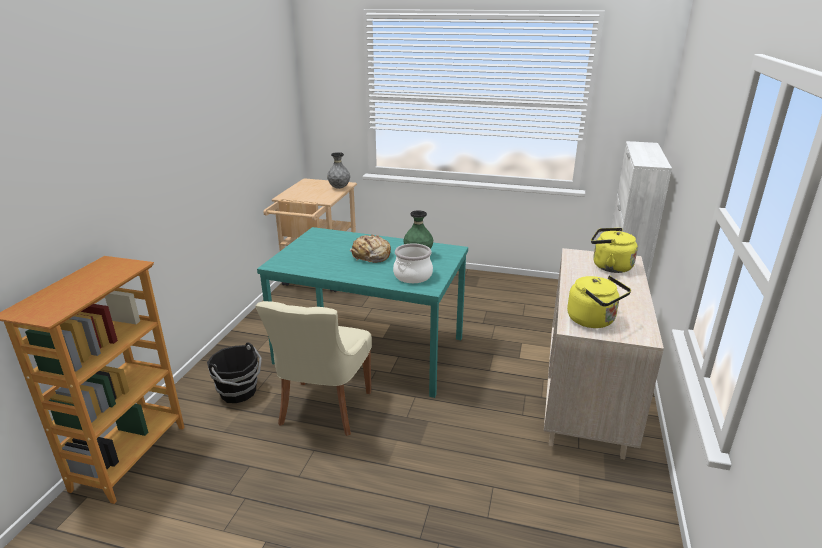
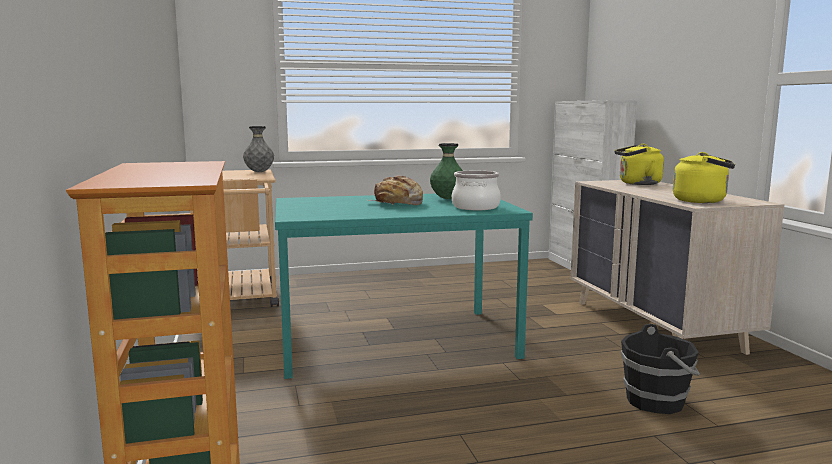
camera: 30 degrees left, 15 degrees down
black bucket [207,342,262,403] -> black bucket moved to [621,324,700,414]
beige chair [255,301,372,436] -> none

